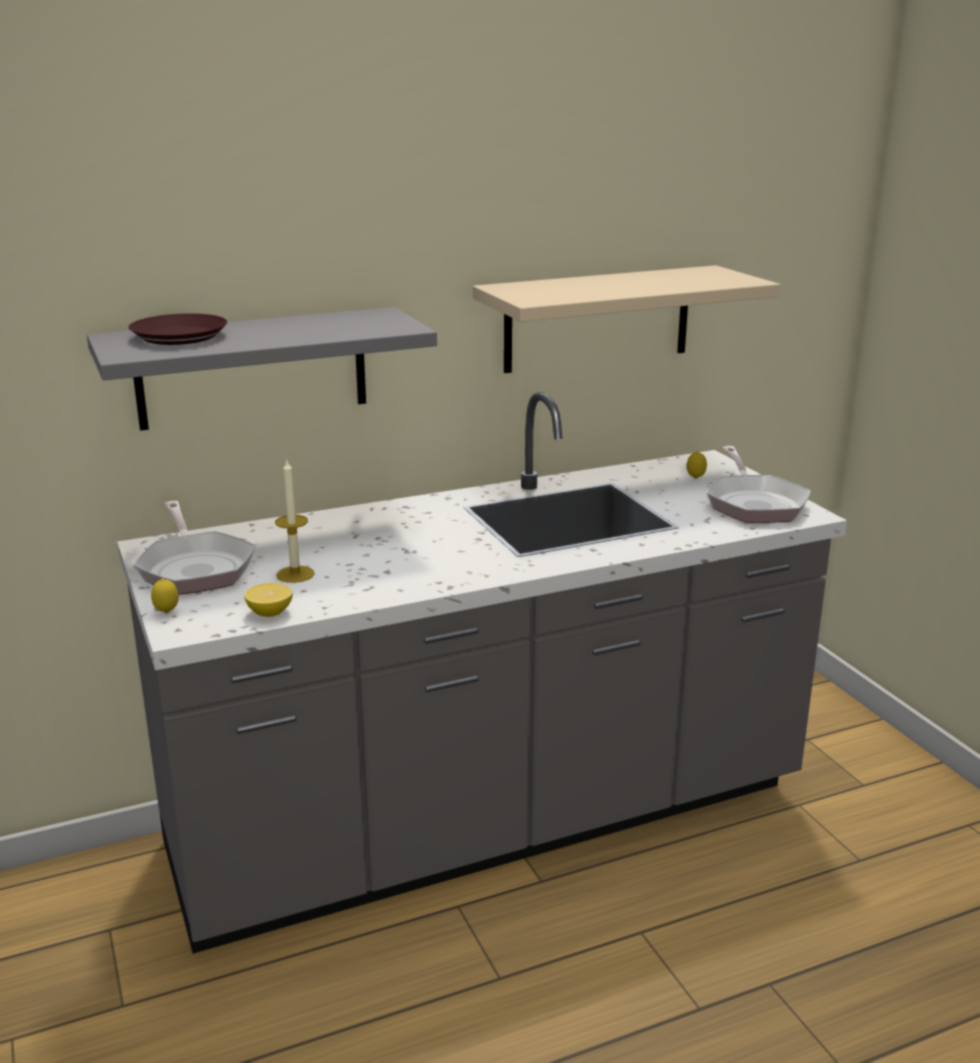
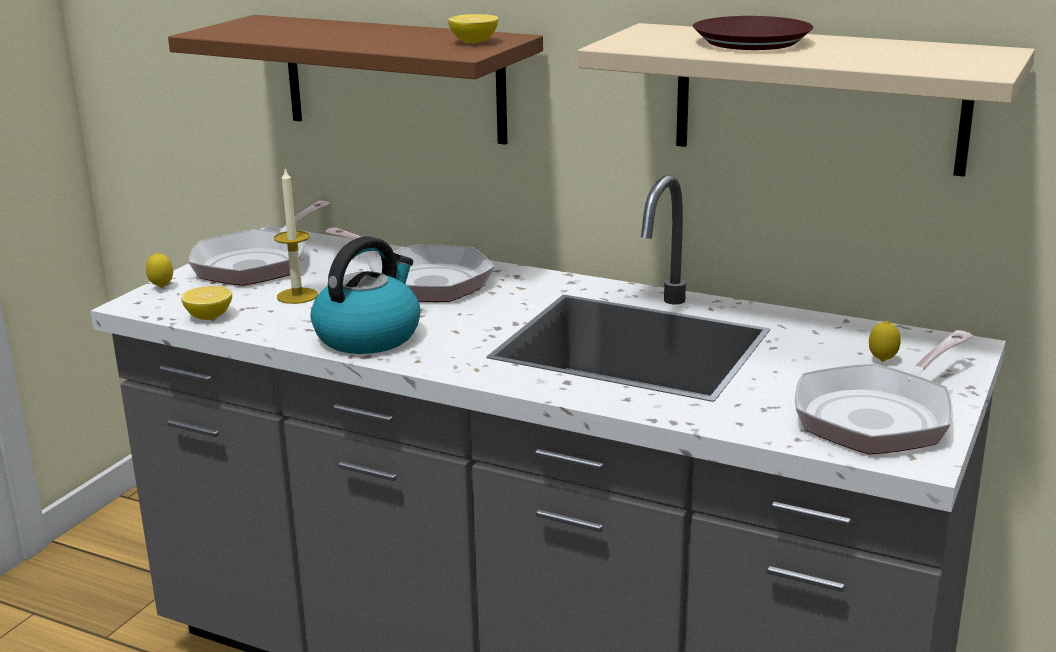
camera: 50 degrees right, 0 degrees up
grey shelf [87,307,437,431] -> brown shelf [168,15,543,145]
brown plate [128,313,227,345] -> brown plate moved to [693,16,813,50]
none -> kettle [311,236,420,354]
none -> frying pan [325,227,494,302]
none -> lemon [448,14,498,44]

